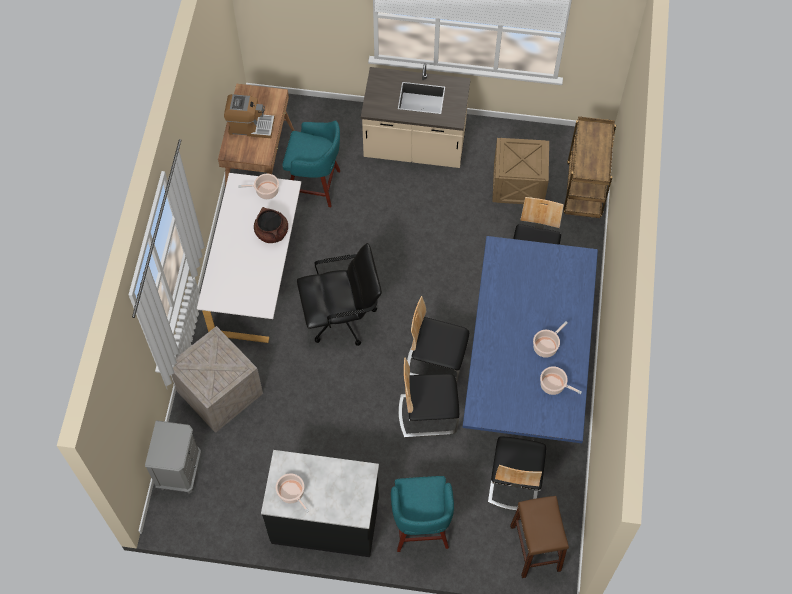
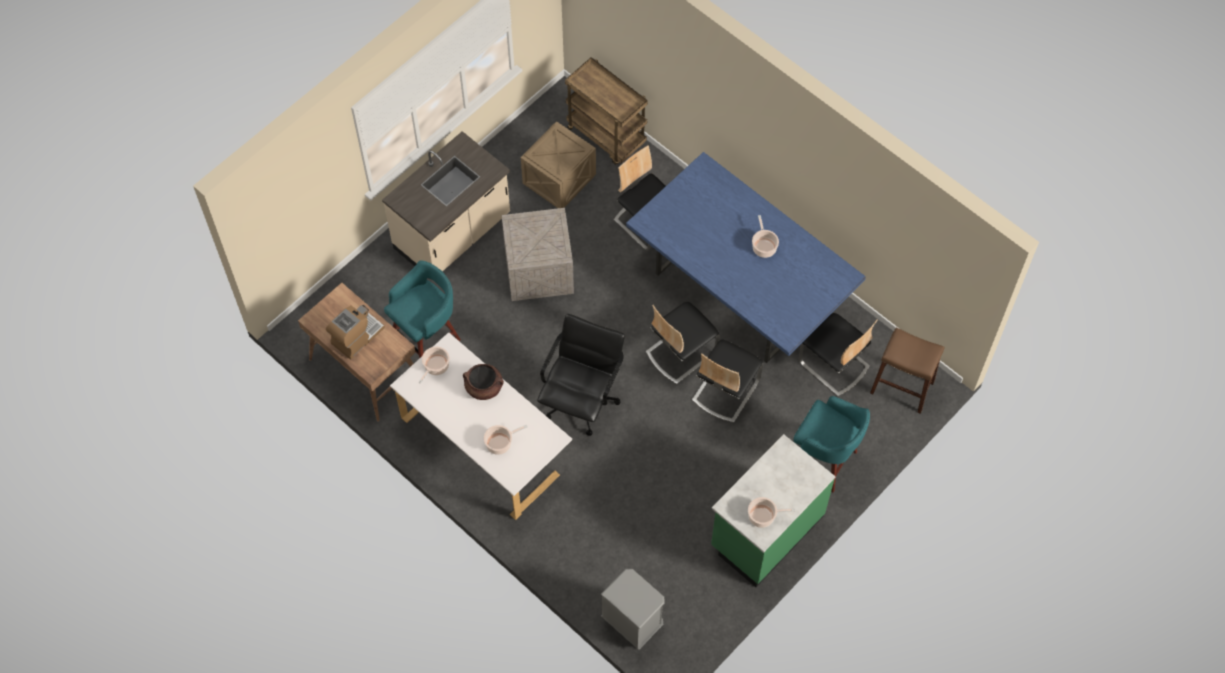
camera: 55 degrees left, 0 degrees up
crate [171,326,263,433] -> crate moved to [502,208,574,301]
black counter [261,450,379,557] -> green counter [711,434,835,587]
cooking pot [540,366,582,395] -> cooking pot moved to [484,425,528,455]

